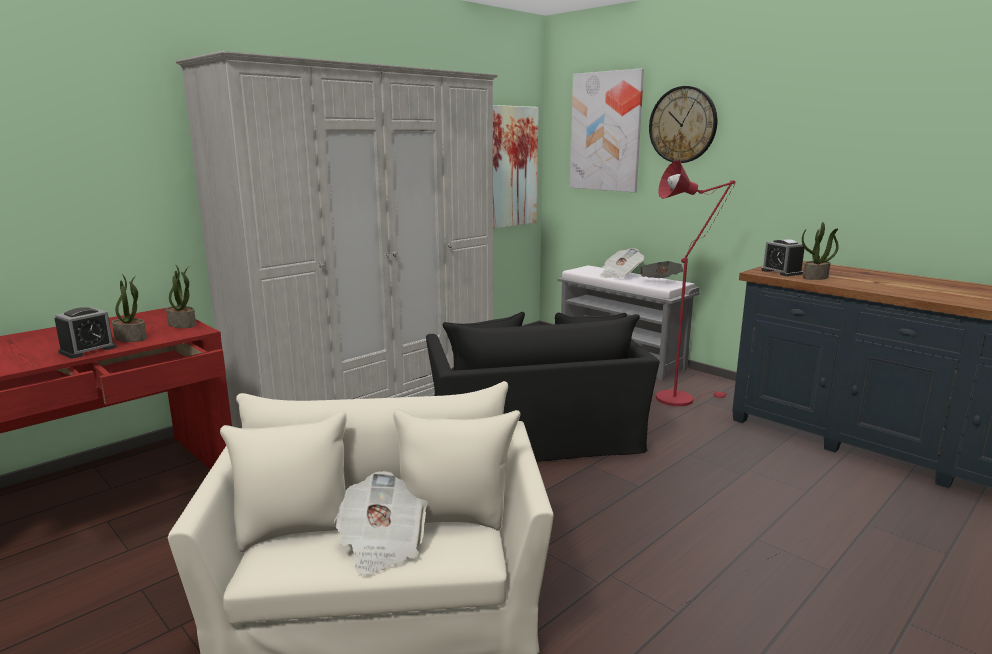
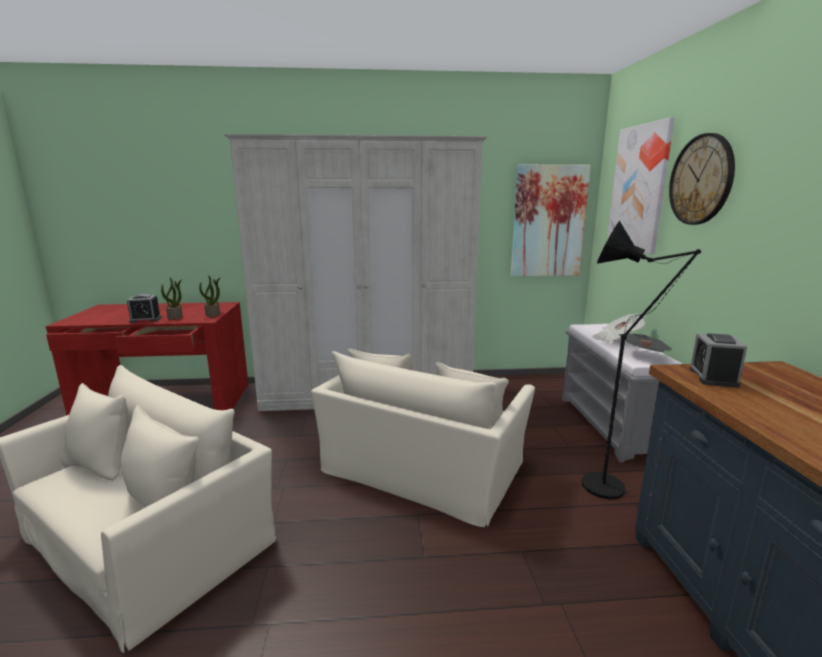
camera: 40 degrees right, 0 degrees up
newspaper [334,471,428,576] -> none
black armchair [426,312,660,462] -> beige armchair [311,348,535,527]
red floor lamp [656,160,735,406] -> black floor lamp [582,221,701,499]
potted plant [802,222,839,280] -> none

